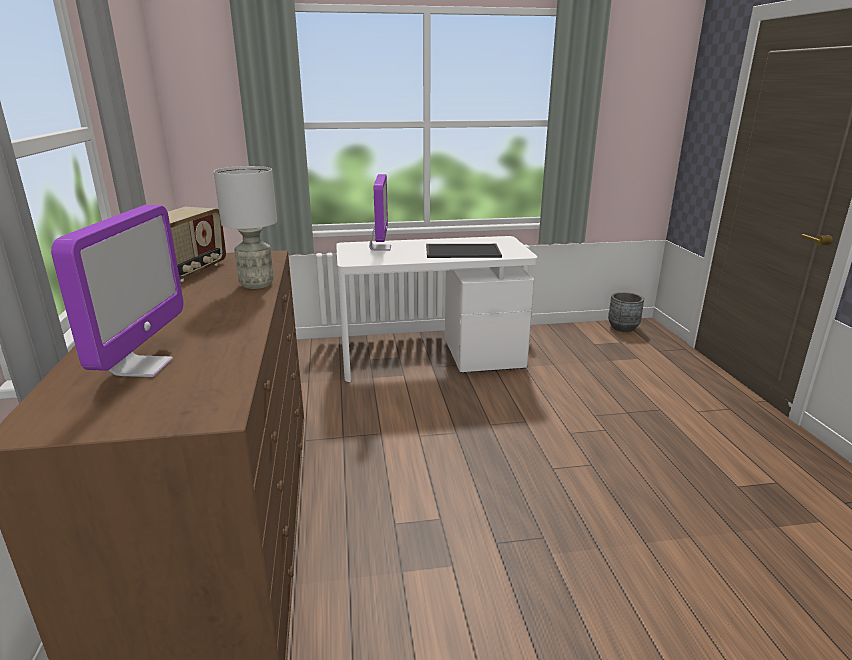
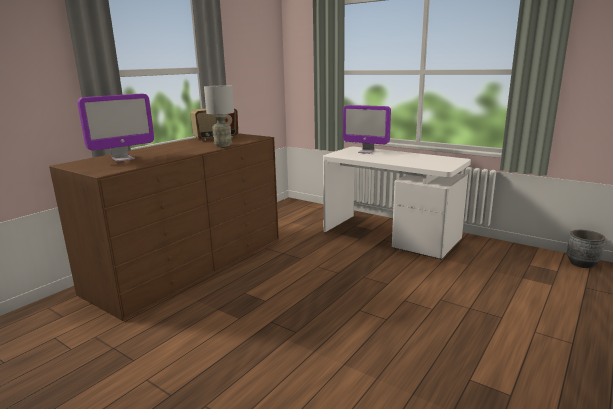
camera: 45 degrees right, 5 degrees down
monitor [369,174,391,251] -> monitor turned 75 degrees clockwise [343,105,391,154]
tray [426,244,502,258] -> none

